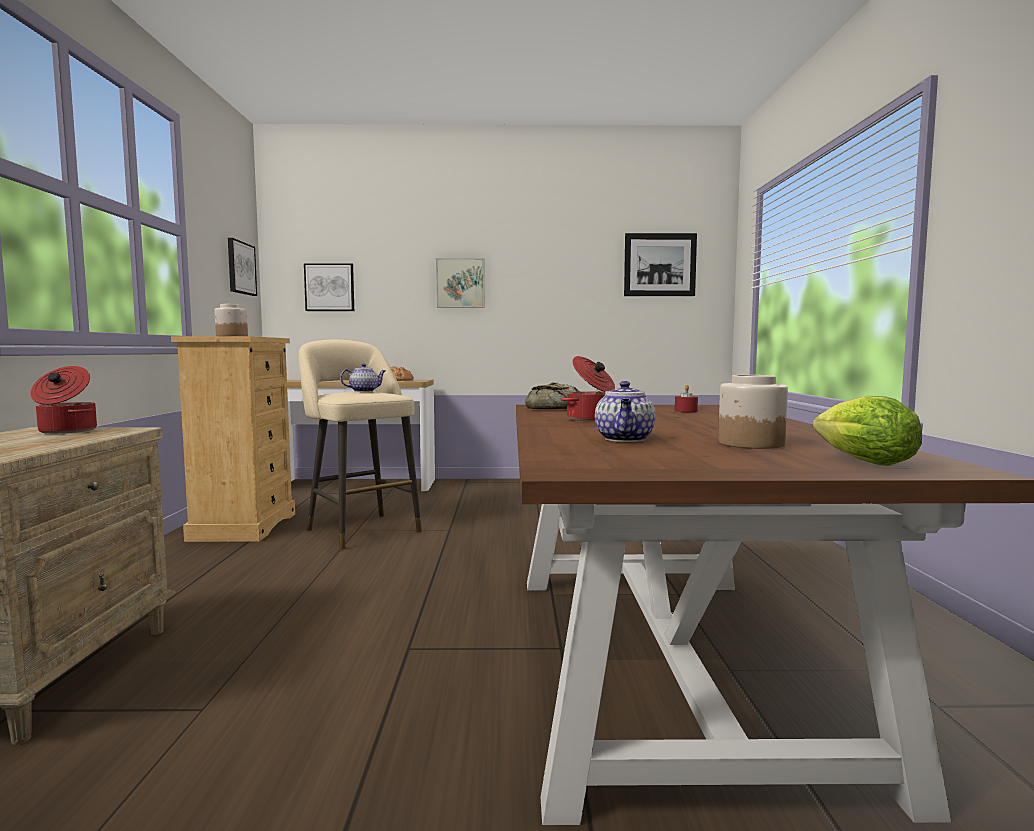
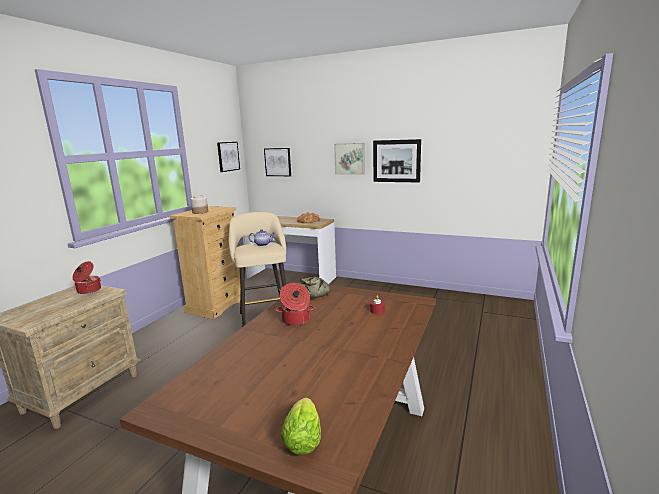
camera: 25 degrees right, 10 degrees up
teapot [595,381,656,442] -> none
picture [624,233,697,296] -> picture moved to [373,139,421,182]
jar [718,375,788,449] -> none

